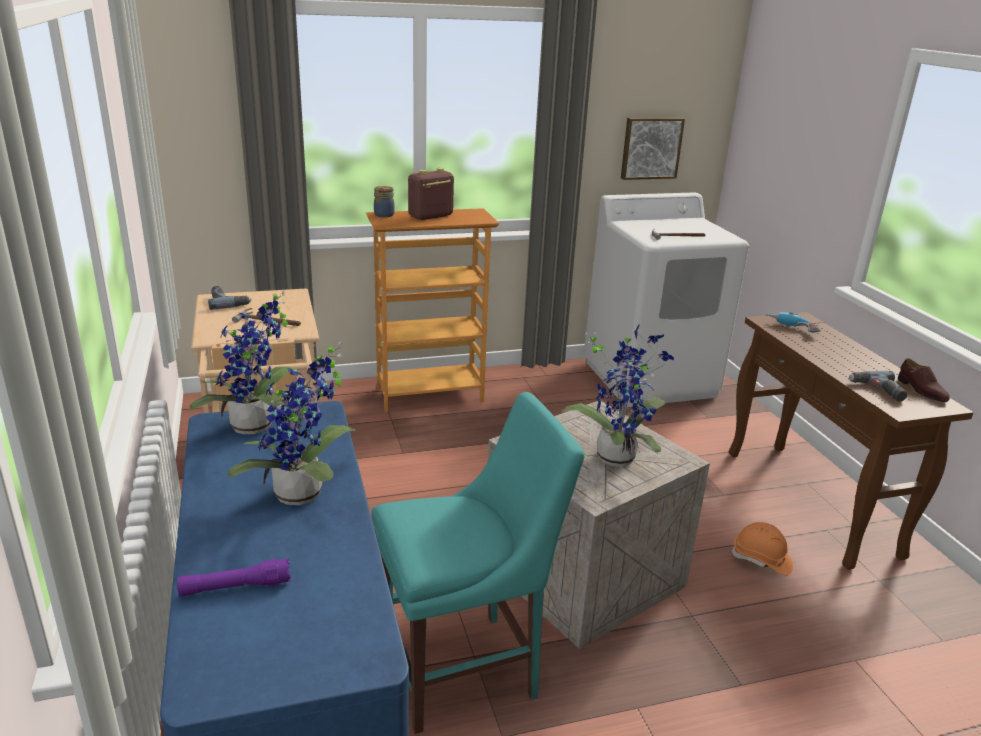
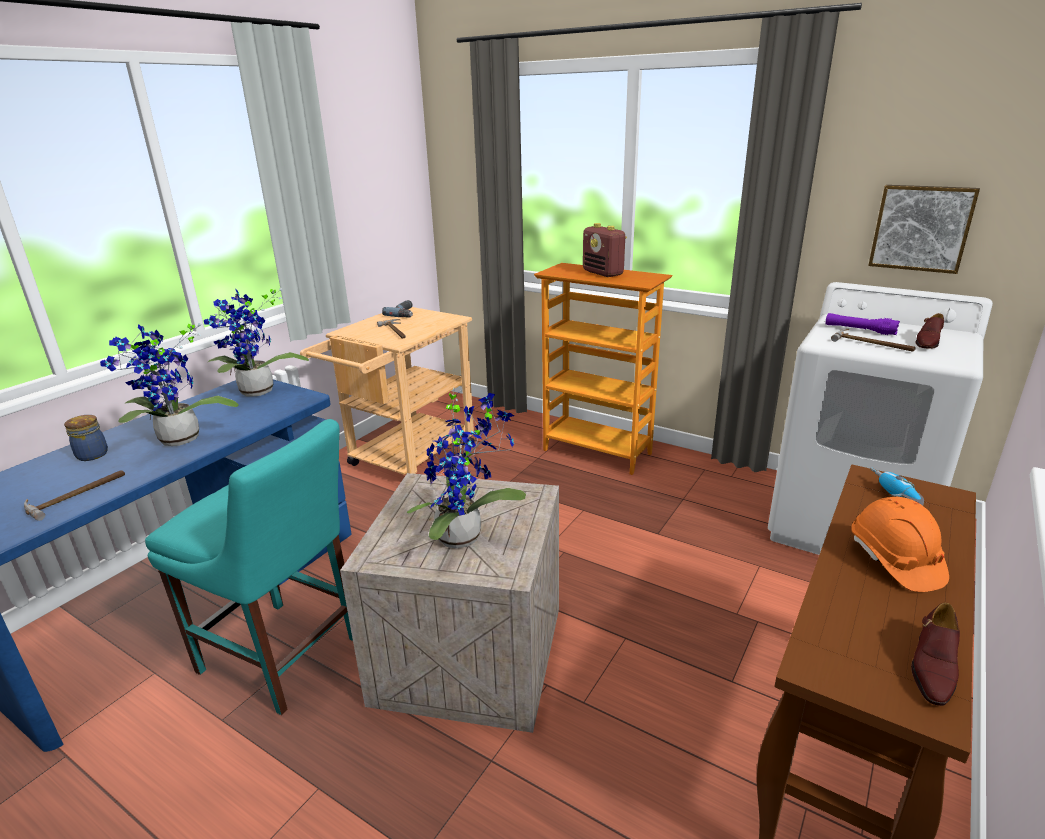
camera: 50 degrees right, 0 degrees up
purple flashlight [177,558,291,596] -> purple flashlight moved to [826,313,900,335]
jar [374,186,395,217] -> jar moved to [64,415,108,461]
radio [408,168,454,220] -> radio turned 135 degrees counterclockwise [583,223,627,277]
orange hard hat [731,522,793,576] -> orange hard hat moved to [851,497,949,592]
power drill [849,371,907,401] -> none
none -> hammer [24,470,125,521]
none -> brown shoe [915,313,944,349]

